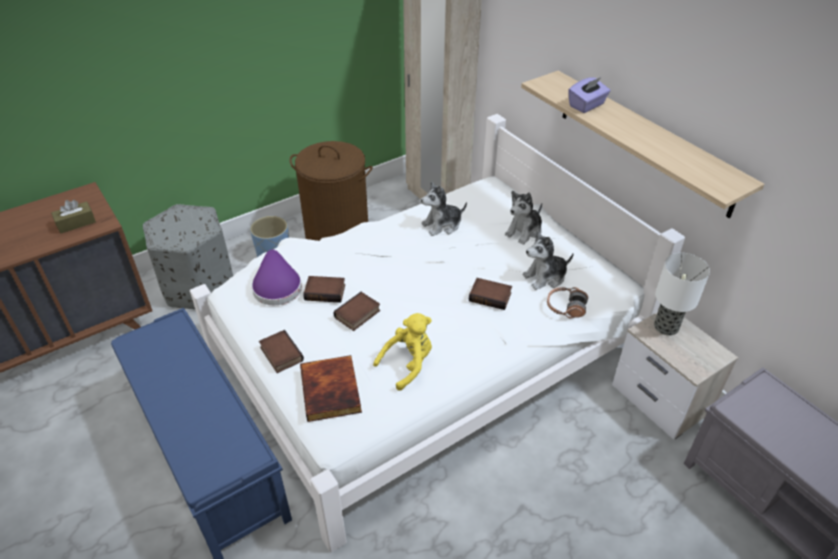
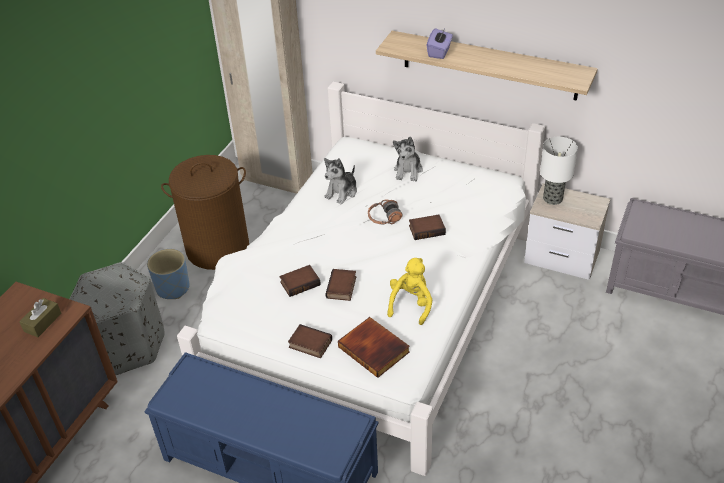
camera: 30 degrees left, 0 degrees up
purple hat [251,250,302,305] -> none
plush toy [523,231,574,290] -> none
headphones [547,287,588,318] -> headphones moved to [368,199,403,224]

